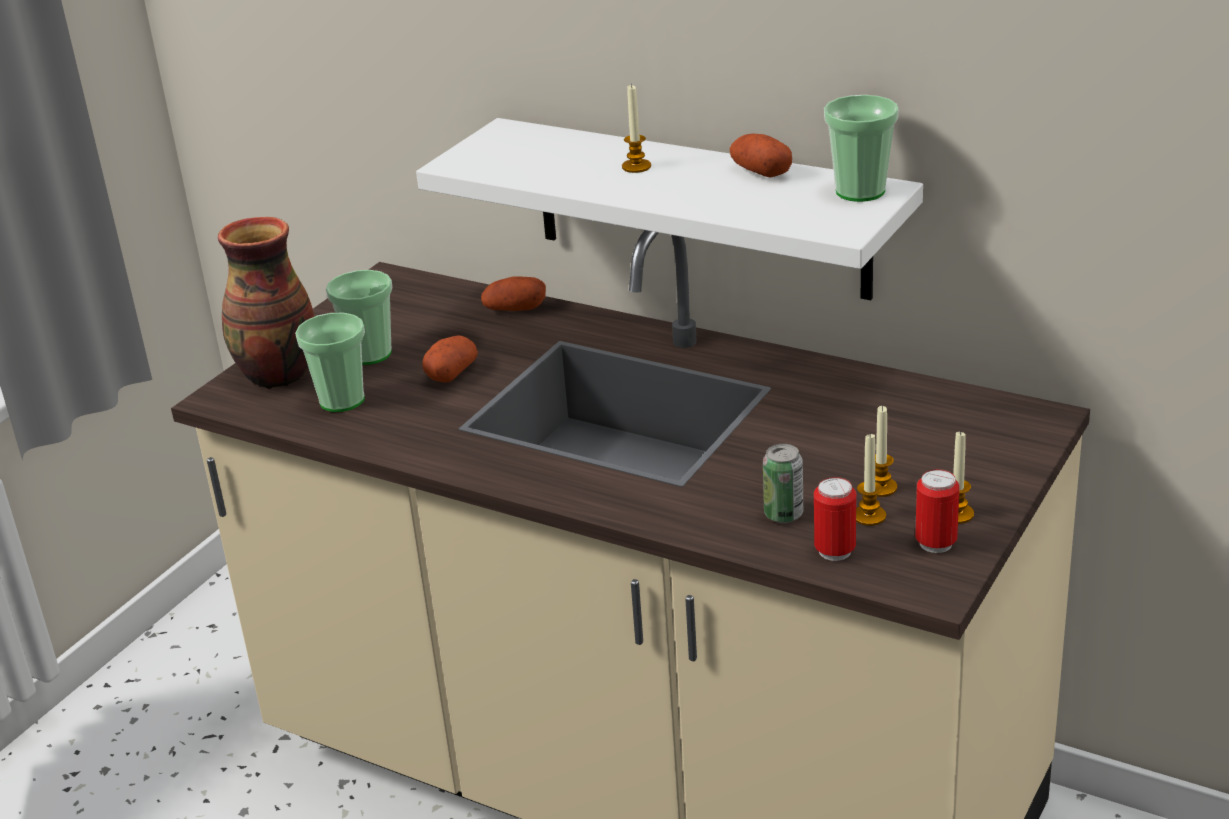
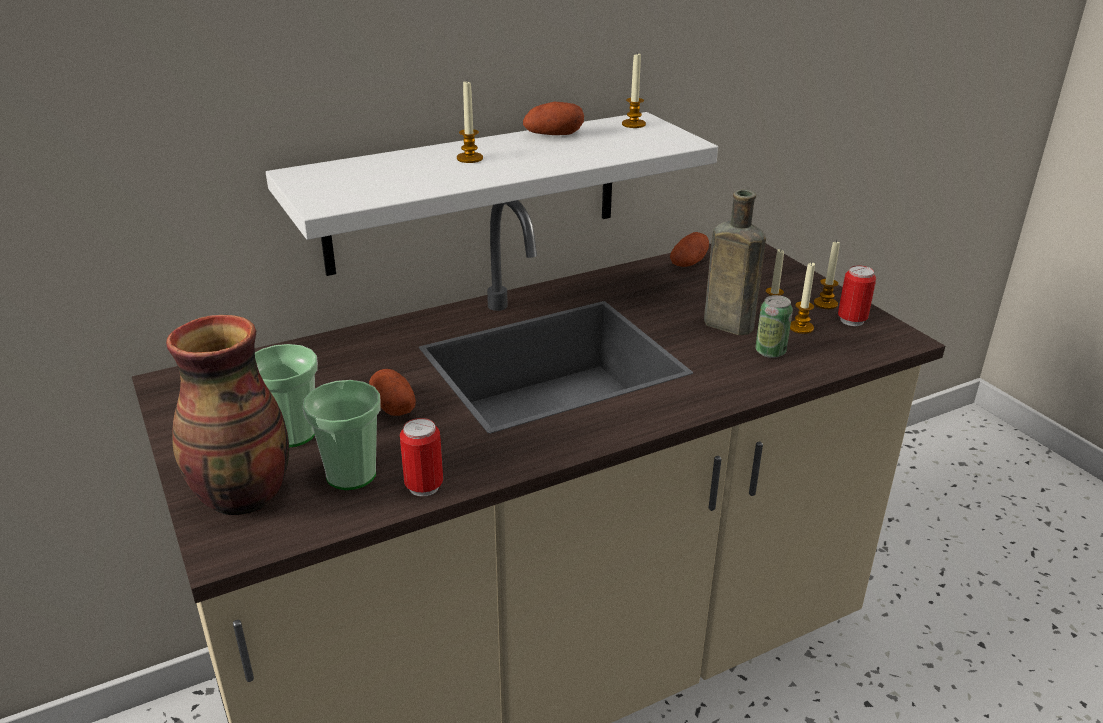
camera: 60 degrees left, 0 degrees up
potato [481,277,546,311] -> potato moved to [670,232,709,267]
can [814,477,857,561] -> can moved to [400,418,443,496]
cup [824,95,899,202] -> candle [622,52,646,128]
none -> brown bottle [704,190,766,335]

